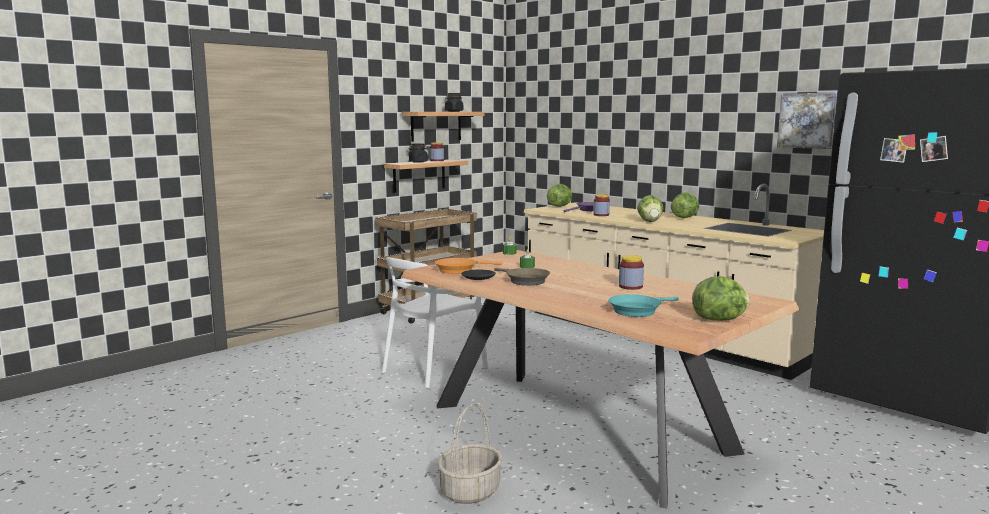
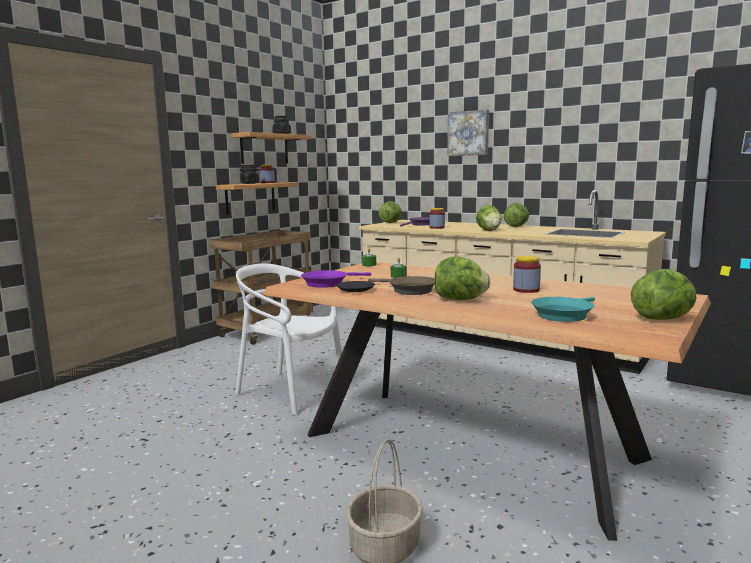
camera: 10 degrees left, 0 degrees up
white chair [382,257,488,388] -> white chair turned 90 degrees clockwise [235,263,342,415]
orange frying pan [435,258,502,274] -> purple frying pan [301,270,371,288]
picture [777,93,837,149] -> picture moved to [447,109,489,156]
none -> lettuce [434,256,490,300]

